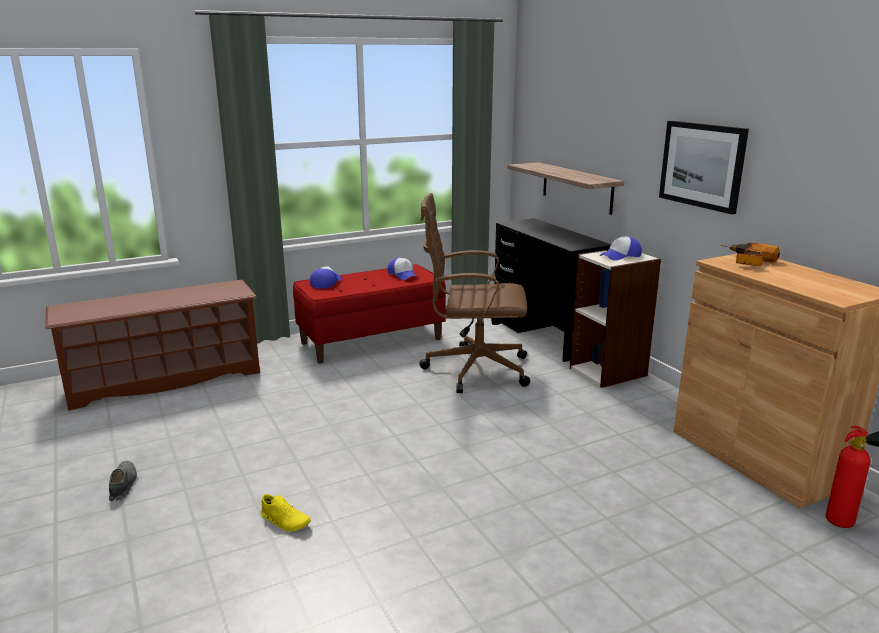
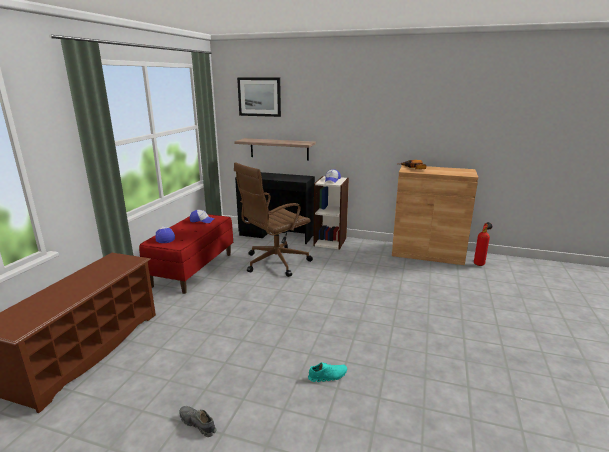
camera: 45 degrees left, 0 degrees up
yellow shoe [260,494,311,531] -> turquoise shoe [308,362,347,382]
picture [659,121,749,214] -> picture moved to [237,78,281,117]

